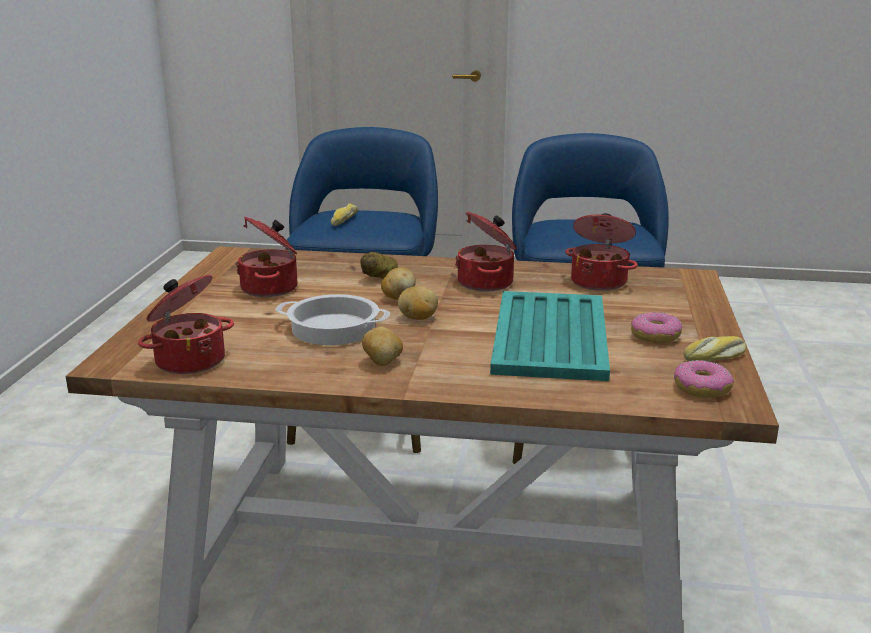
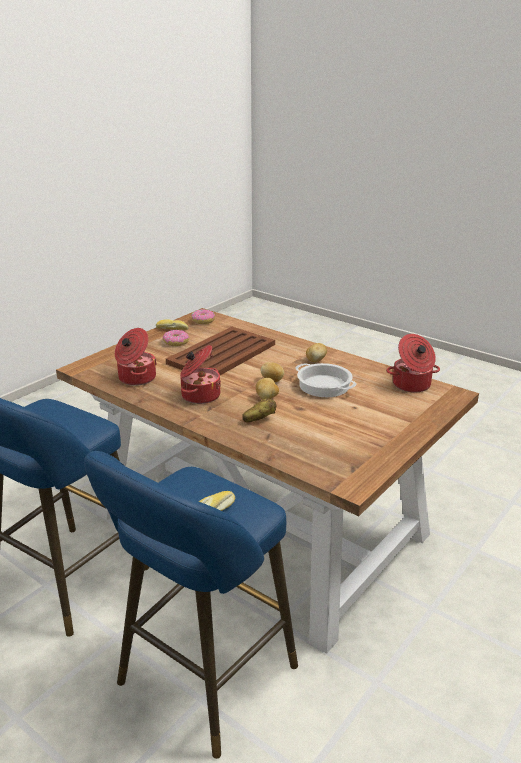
camera: 150 degrees left, 5 degrees up
cooking pot [236,216,298,297] -> none
turquoise tray [490,291,610,381] -> brown tray [166,327,275,375]

